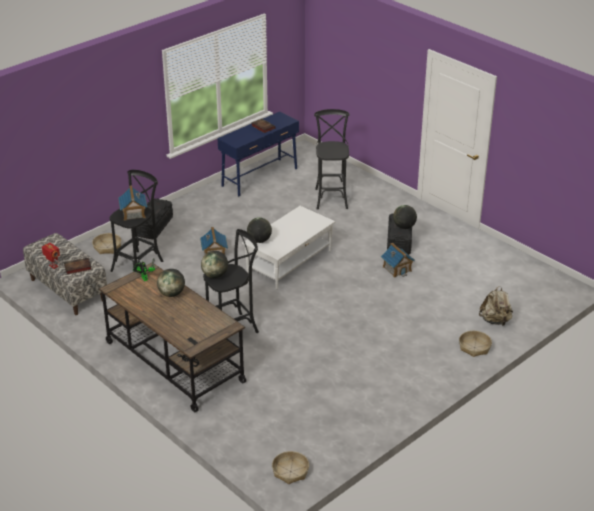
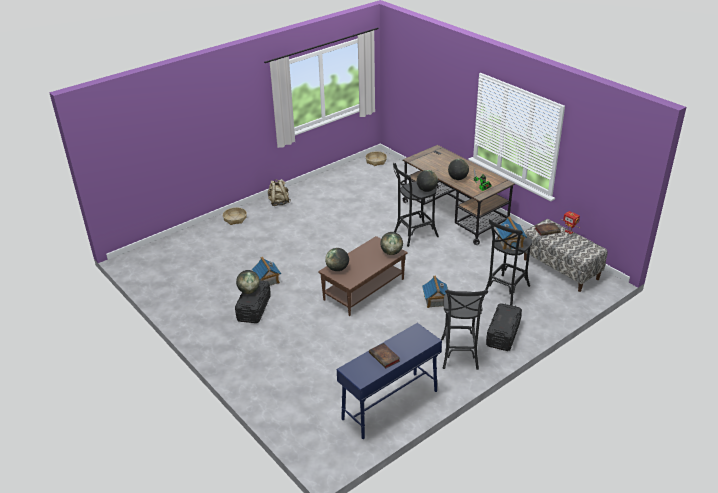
camera: 175 degrees left, 0 degrees up
basket [92,233,121,254] -> none
white coffee table [242,206,335,289] -> brown coffee table [318,236,408,316]
black stool [314,109,350,210] -> black stool moved to [441,289,488,370]
beige backpack [479,286,513,326] -> beige backpack moved to [268,179,291,206]
none -> globe [325,248,349,271]

